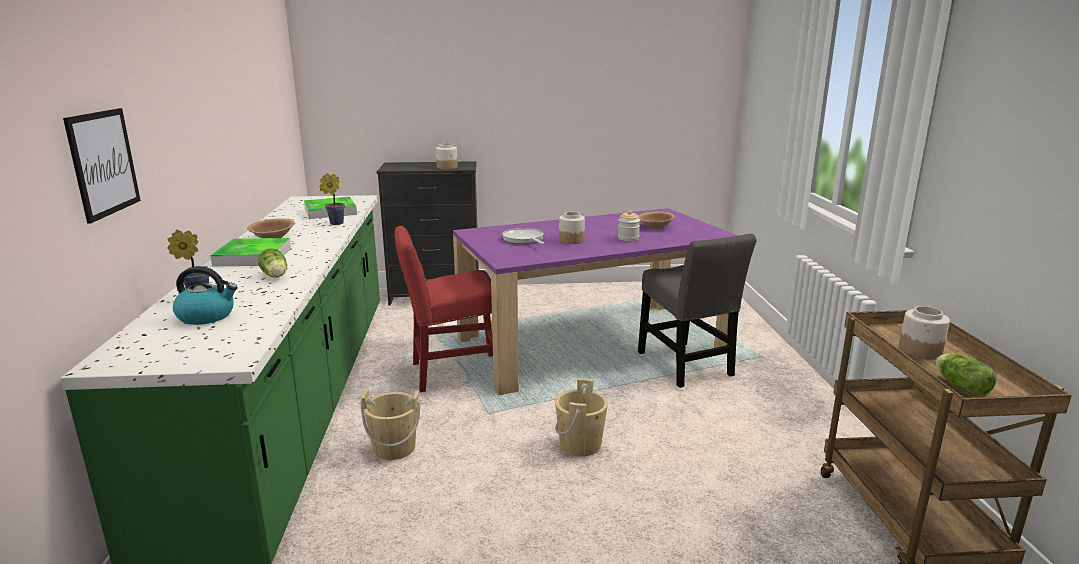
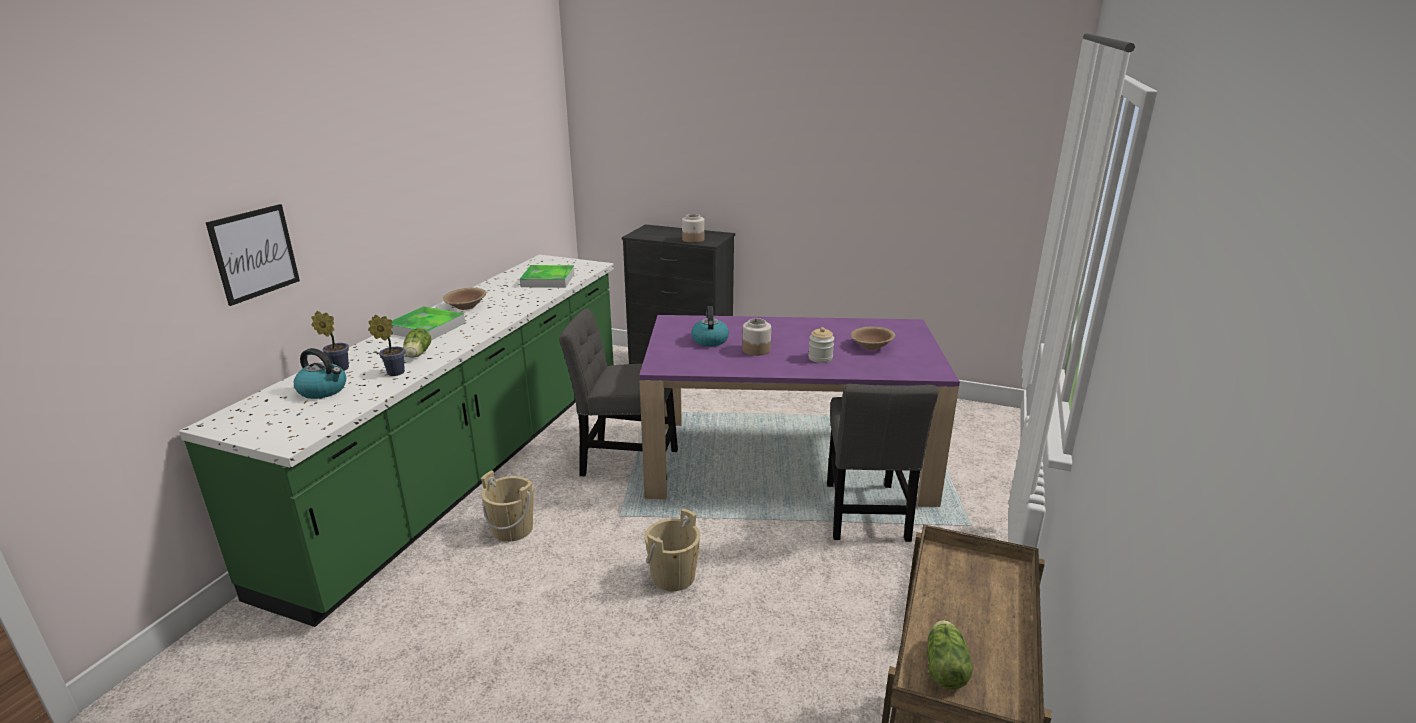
camera: 25 degrees right, 5 degrees up
potted plant [319,173,345,225] -> potted plant moved to [368,315,405,376]
red chair [395,226,493,392] -> grey chair [559,308,678,476]
frying pan [502,228,544,244] -> kettle [691,306,729,347]
jar [899,306,950,358] -> none

